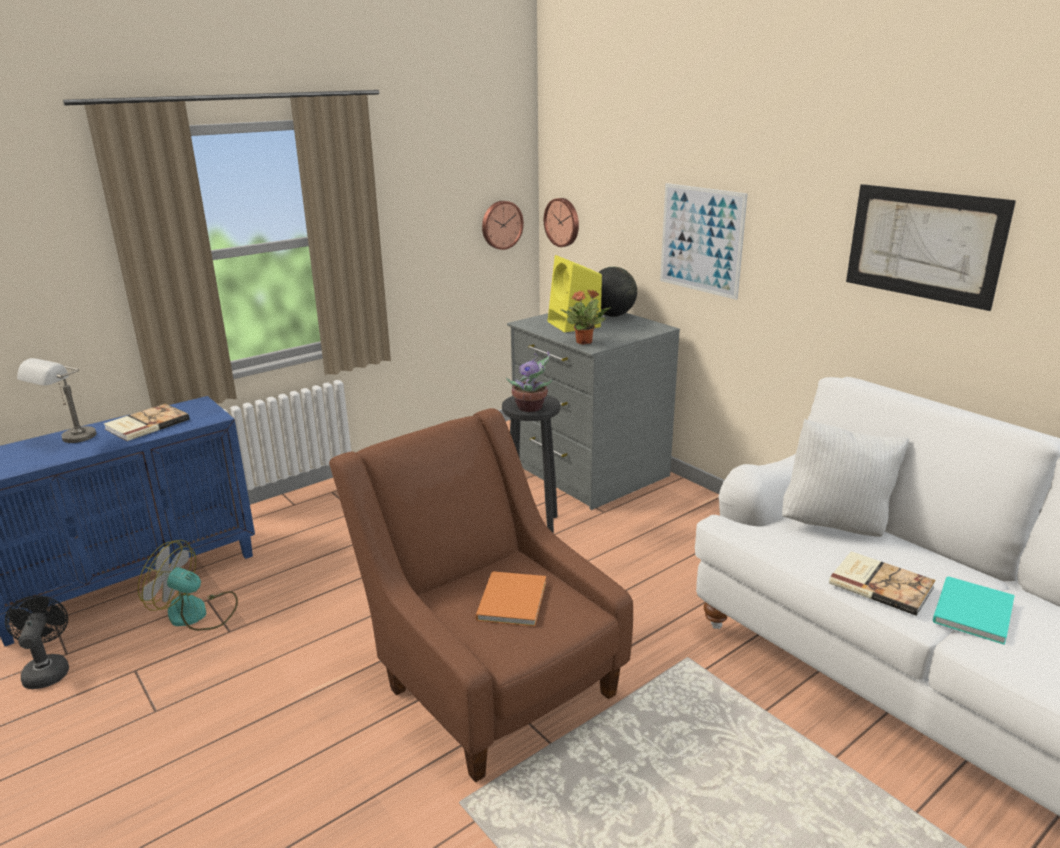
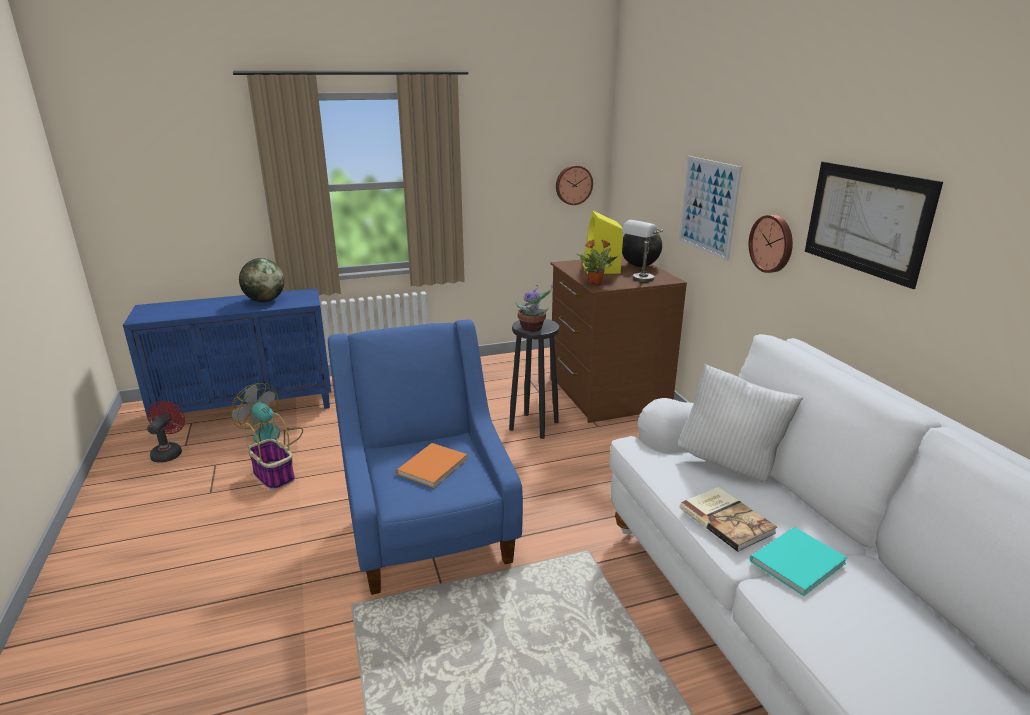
camera: 20 degrees right, 0 degrees up
black fan [5,595,69,689] -> red fan [147,401,185,462]
grey table lamp [17,358,96,443] -> grey table lamp moved to [622,220,664,282]
book [104,404,190,441] -> globe [239,258,284,302]
brown armchair [329,408,633,782] -> blue armchair [328,319,523,595]
grey dresser [507,313,680,510] -> brown dresser [550,256,687,423]
wall clock [544,198,579,247] -> wall clock moved to [749,215,793,273]
none -> basket [244,413,295,490]

